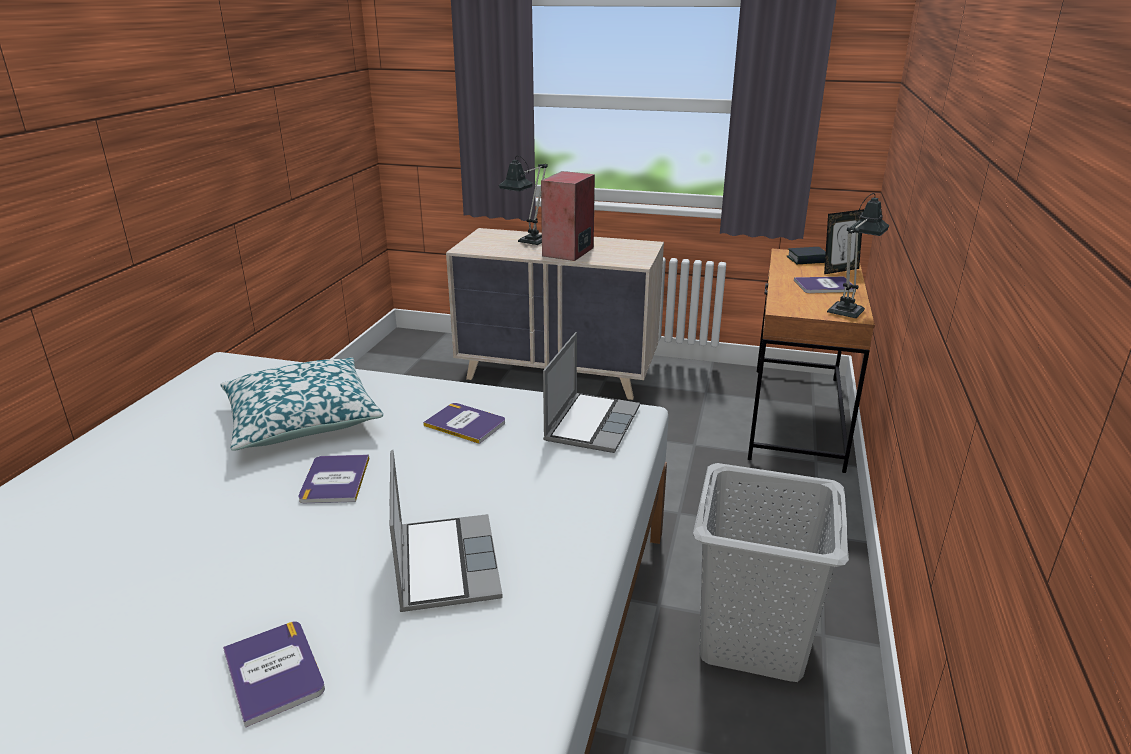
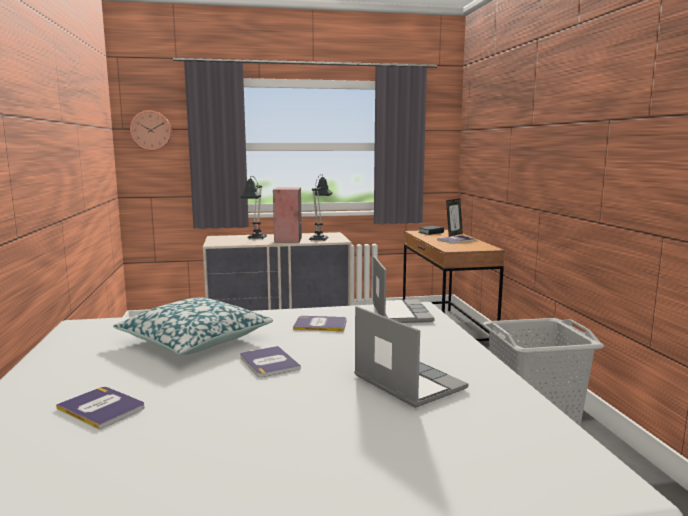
camera: 25 degrees left, 15 degrees down
book [223,621,325,728] -> book moved to [56,387,145,430]
table lamp [827,193,889,318] -> table lamp moved to [309,174,333,241]
none -> wall clock [130,110,172,150]

